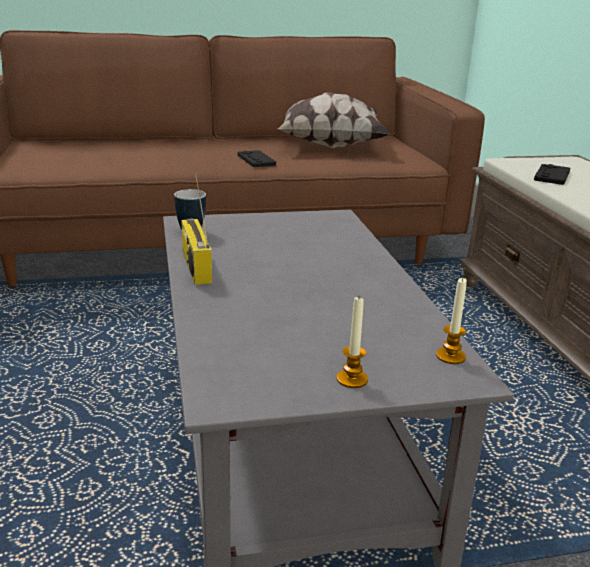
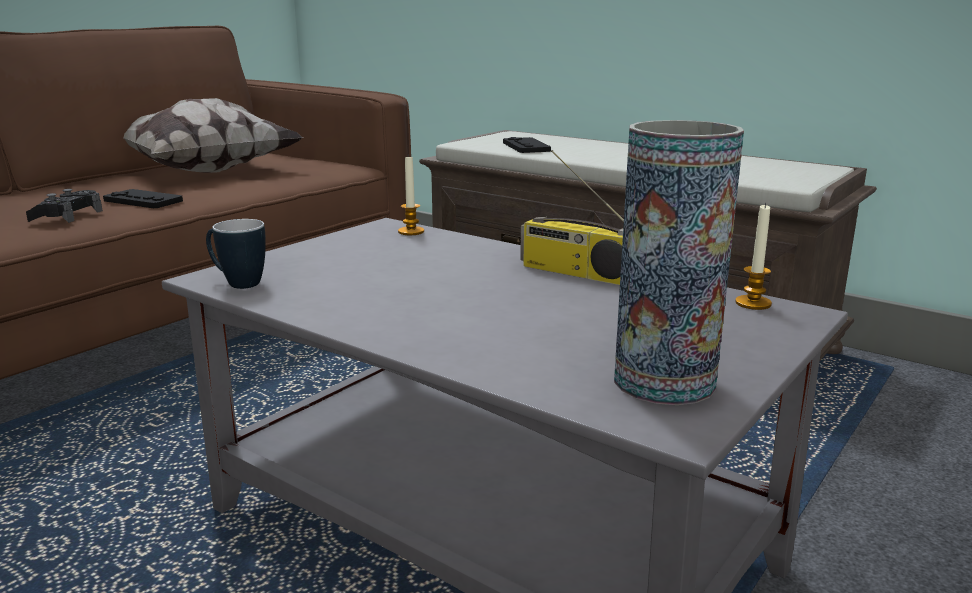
camera: 40 degrees left, 5 degrees down
radio [181,172,212,285] -> radio moved to [520,150,624,285]
candle [337,297,368,388] -> candle moved to [398,154,424,235]
none -> black game controller [26,189,103,223]
none -> vase [614,120,744,405]

